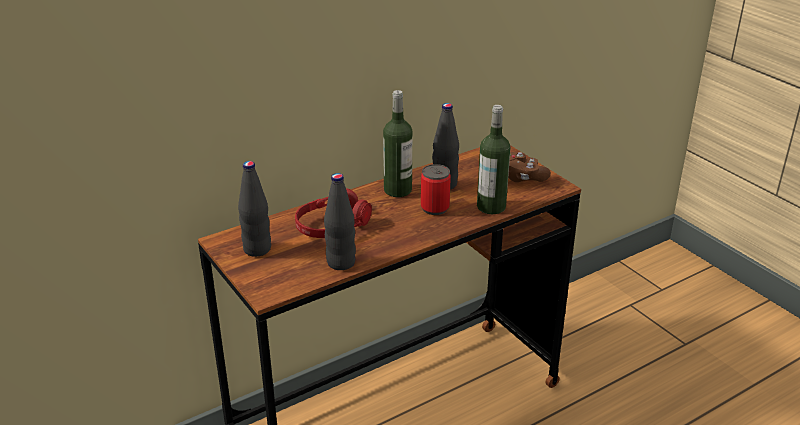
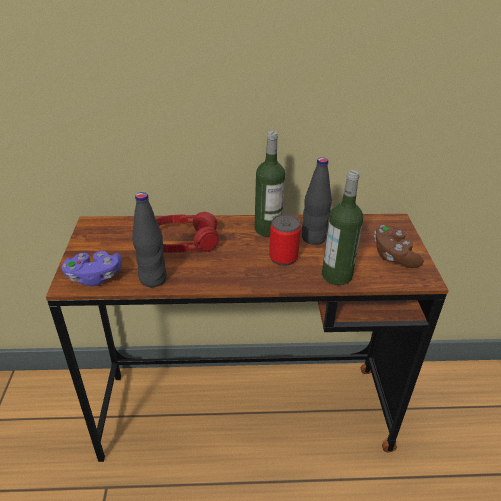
camera: 30 degrees right, 5 degrees up
black bottle [238,161,271,257] -> none
none -> purple game controller [62,251,122,286]

